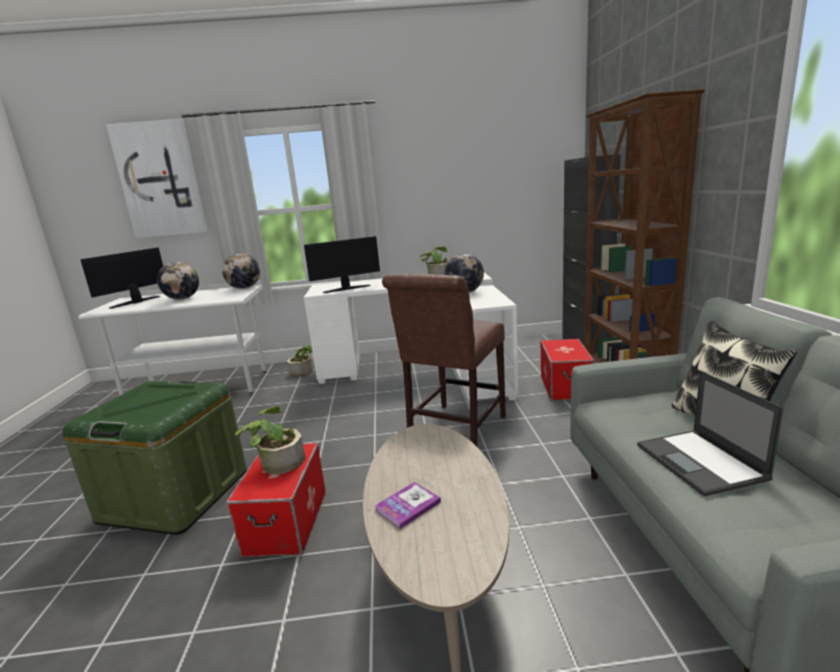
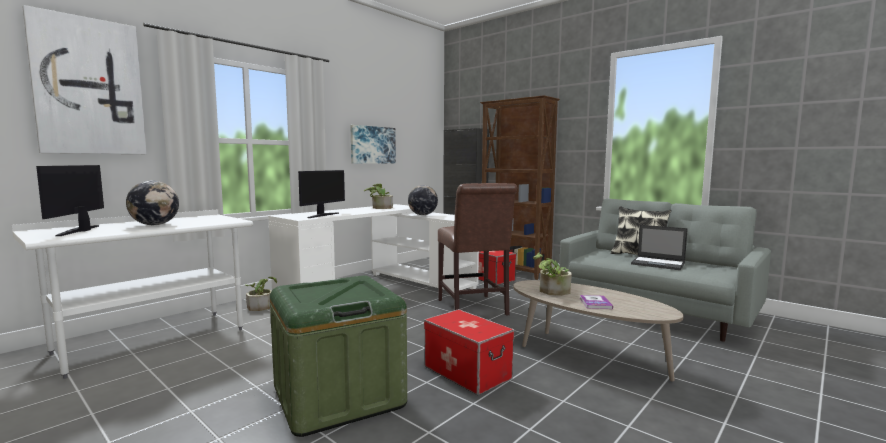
camera: 45 degrees left, 10 degrees down
globe [222,253,260,289] -> none
potted plant [235,406,305,474] -> potted plant moved to [533,253,572,296]
none -> picture [350,125,396,164]

